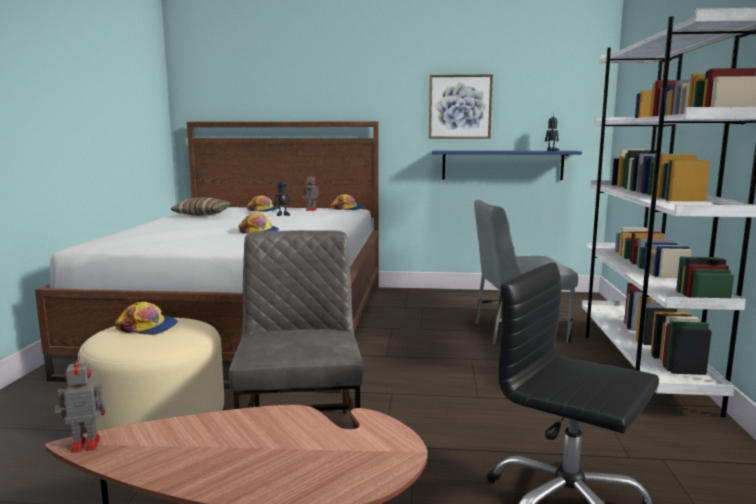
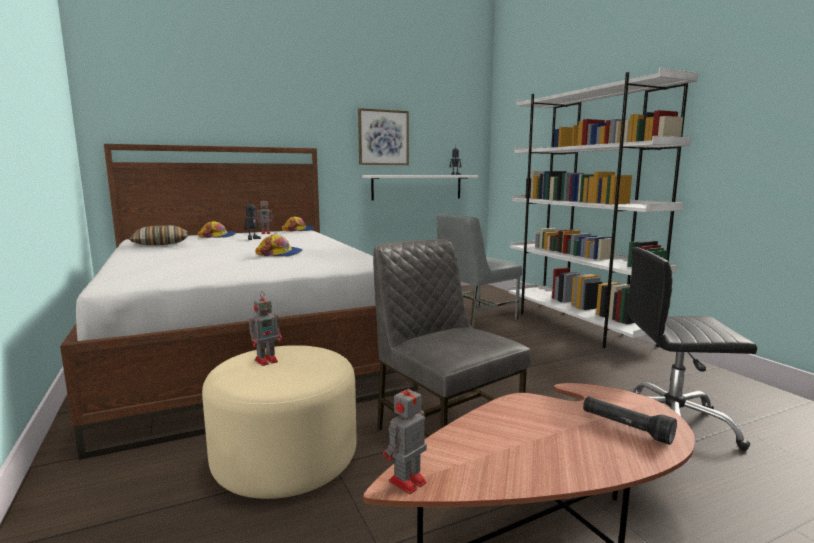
camera: 30 degrees left, 0 degrees up
cap [115,302,178,335] -> toy robot [249,291,282,366]
blue shelf [432,150,582,180] -> white shelf [362,175,478,200]
none -> black flashlight [583,396,677,445]

